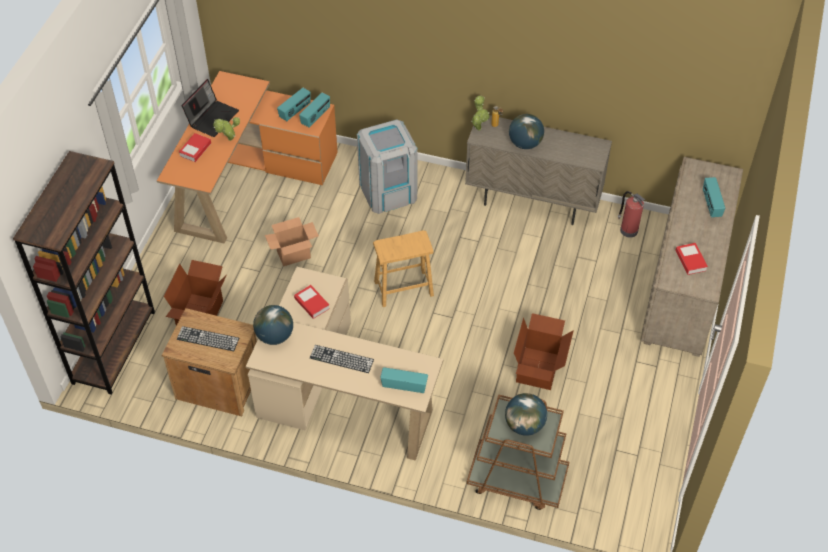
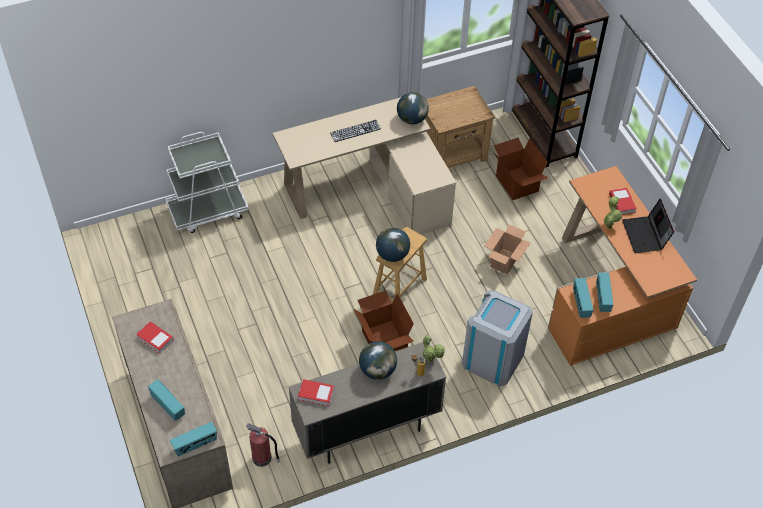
camera: 140 degrees right, 0 degrees up
keyboard [177,326,239,351] -> none
book [294,285,330,319] -> book moved to [298,379,334,406]
radio [380,367,428,393] -> radio moved to [170,422,217,456]
brown cart [467,394,569,510] -> white cart [166,132,249,233]
globe [505,393,547,436] -> globe moved to [376,227,410,262]
cardboard box [514,313,574,390] -> cardboard box moved to [354,290,414,351]

